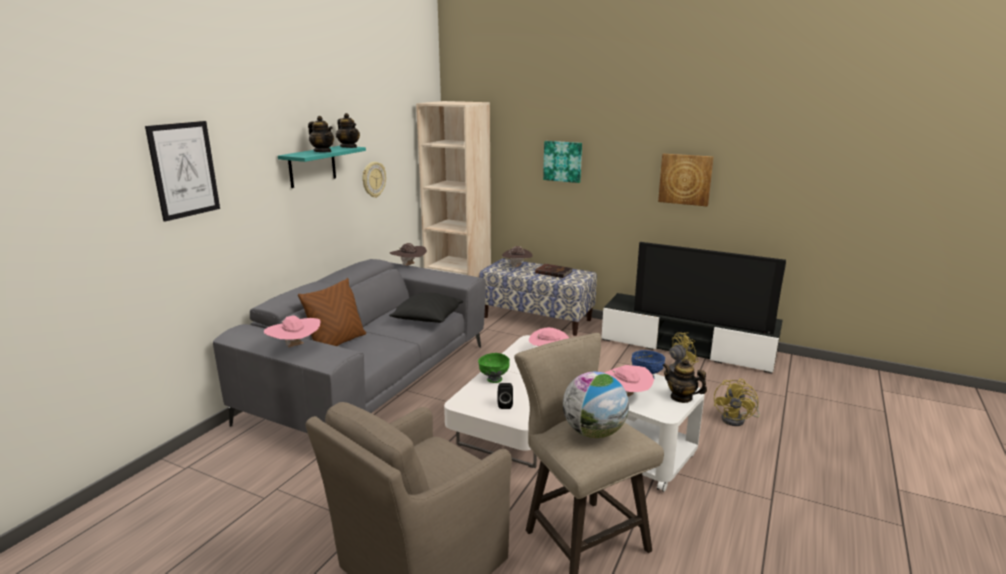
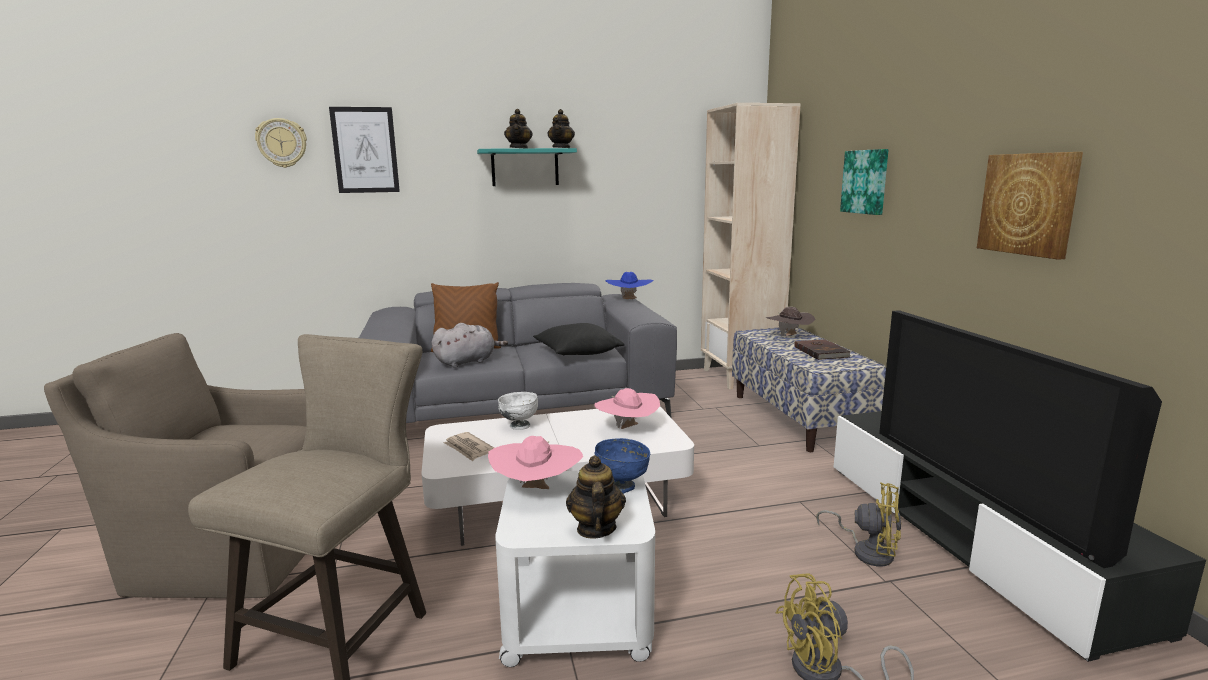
camera: 50 degrees right, 5 degrees down
pink hat [264,315,320,348] -> none
wall clock [363,162,386,198] -> wall clock moved to [255,118,307,168]
brown hat [390,243,427,266] -> blue hat [605,272,654,299]
green bowl [478,353,510,383] -> white bowl [498,392,538,430]
black speaker [498,383,513,409] -> newspaper [444,432,494,461]
globe [563,372,629,438] -> none
none -> grey plush toy [432,323,508,368]

